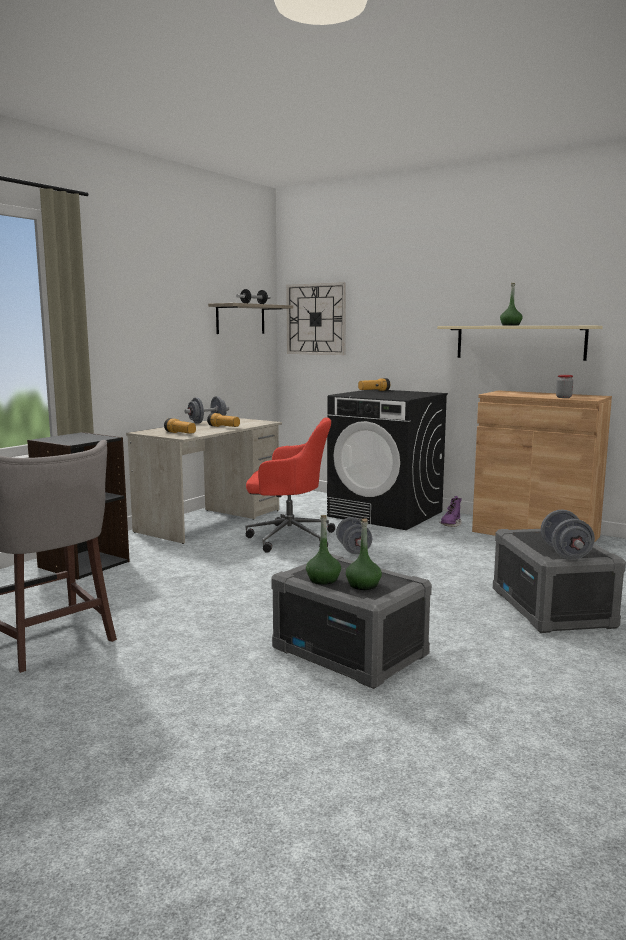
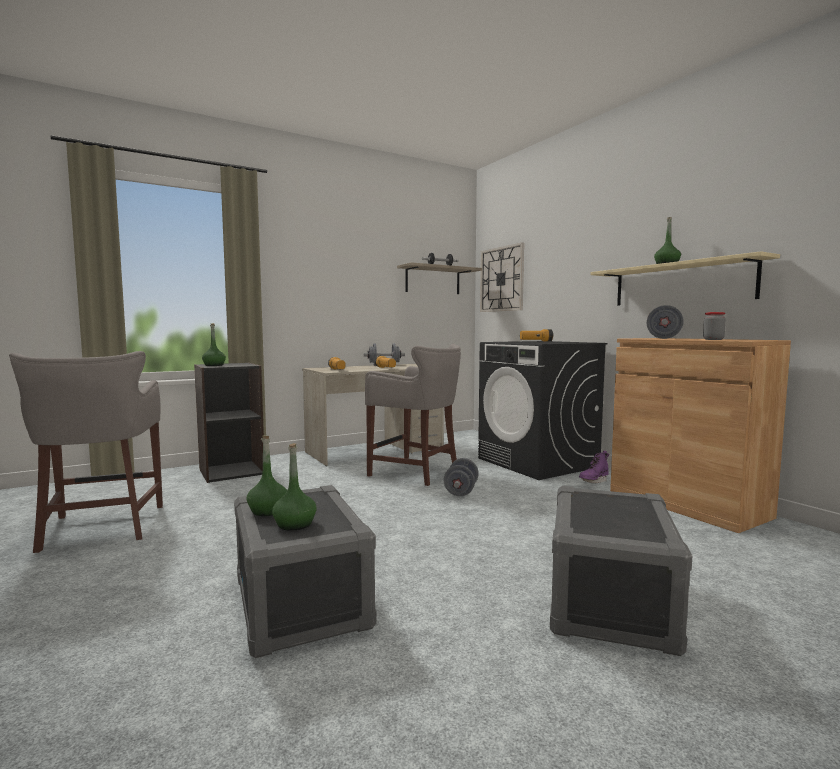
camera: 25 degrees right, 5 degrees down
red office chair [245,418,335,553] -> grey stool [365,344,461,486]
grey dumbbell [541,510,595,560] -> grey dumbbell moved to [647,305,684,339]
none -> green bottle [202,323,226,366]

